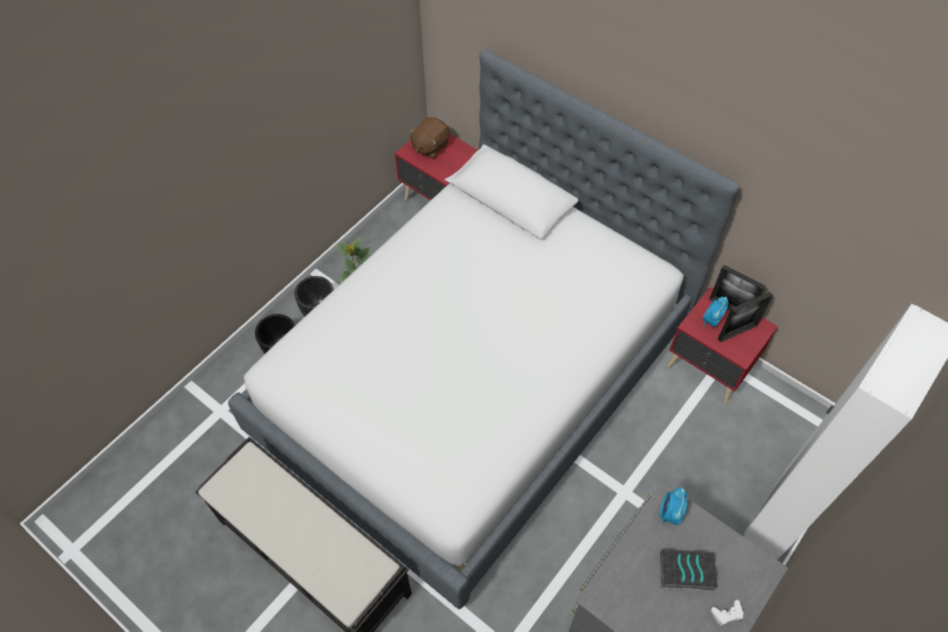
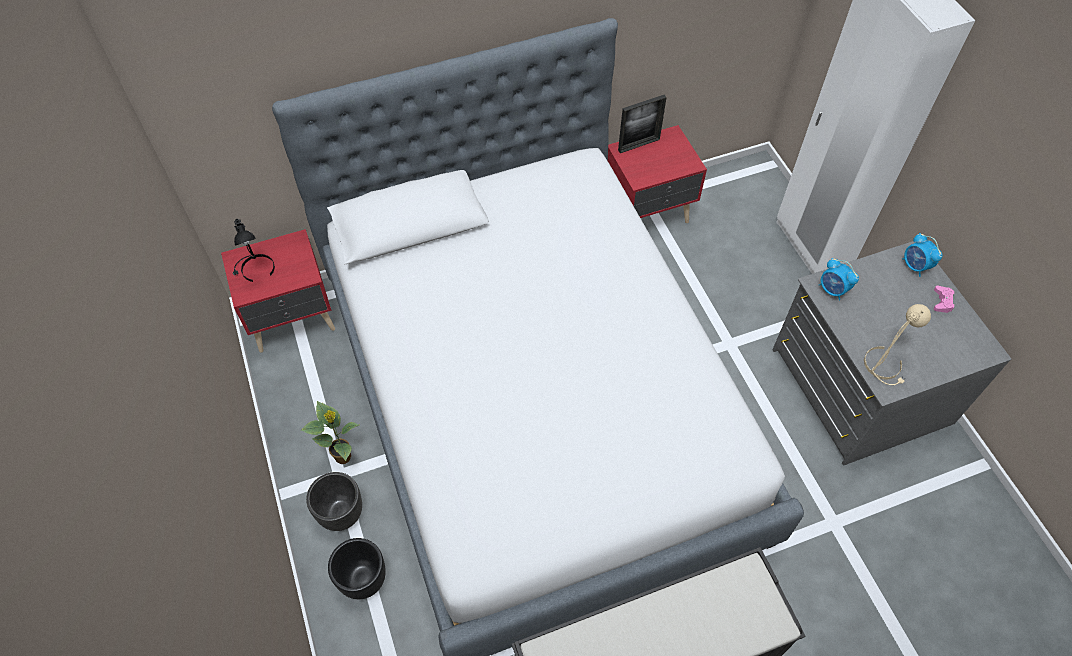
camera: 60 degrees left, 0 degrees up
brown plush toy [409,117,450,159] -> black table lamp [233,219,275,282]
book [660,549,718,591] -> none
alarm clock [703,297,729,327] -> alarm clock moved to [903,233,942,277]
white game controller [711,600,743,627] -> pink game controller [934,286,954,313]
picture frame [718,292,773,342] -> none
none -> beige table lamp [864,304,931,385]

